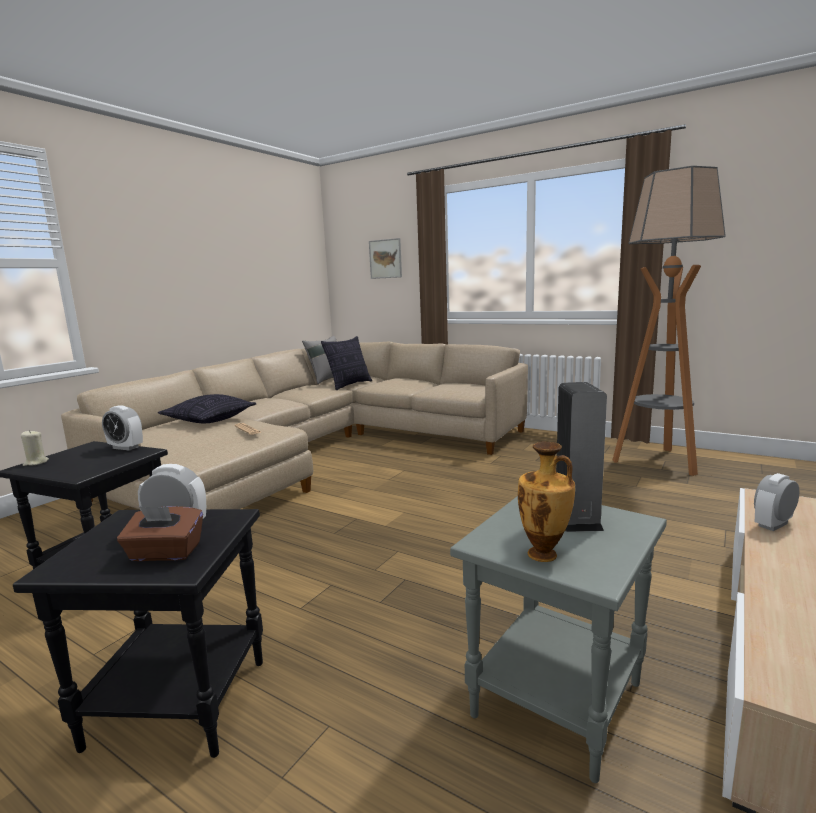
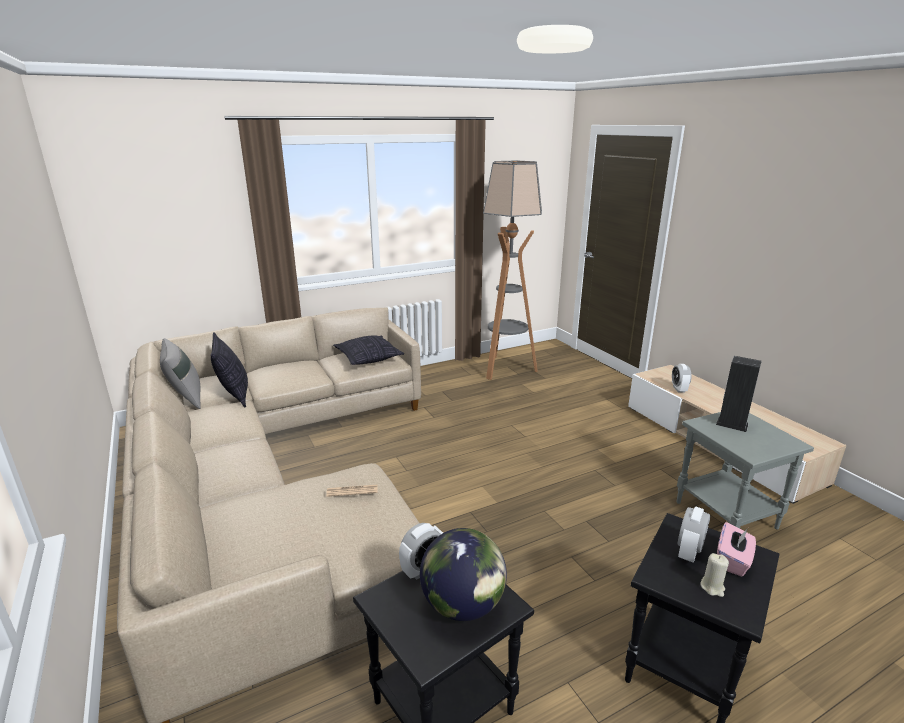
camera: 60 degrees left, 10 degrees up
beige candle [21,430,49,466] -> beige candle moved to [700,553,729,597]
brown tissue box [117,506,203,561] -> pink tissue box [717,522,756,576]
pillow [158,394,256,423] -> pillow moved to [333,336,404,365]
picture [369,238,402,279] -> none
vase [518,442,575,562] -> none
none -> globe [420,528,507,621]

